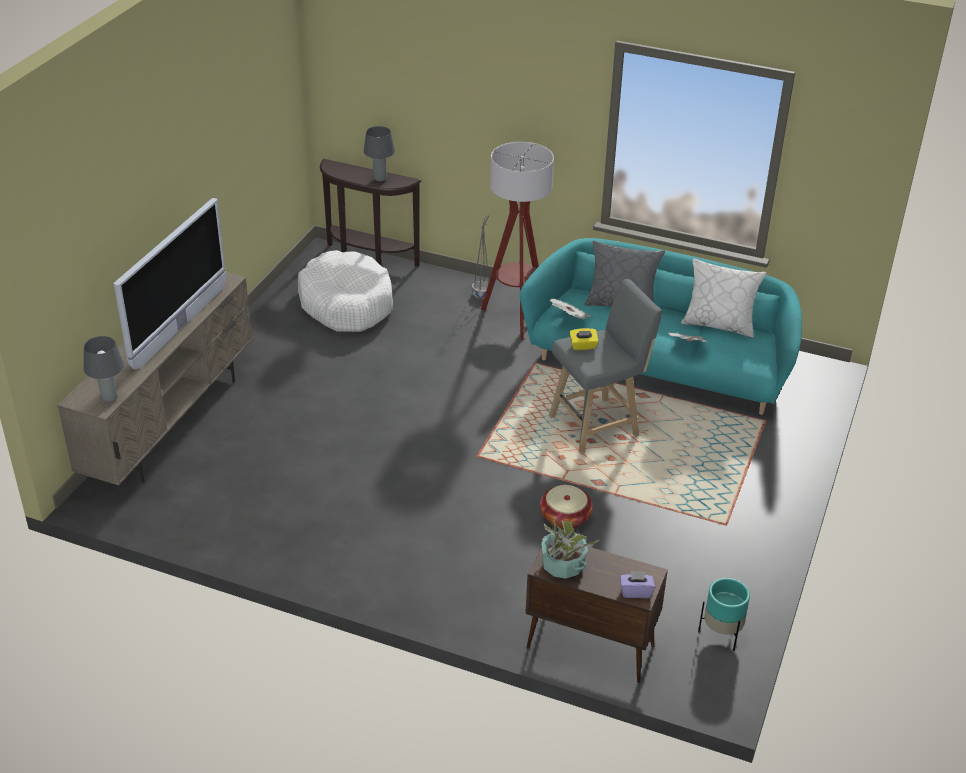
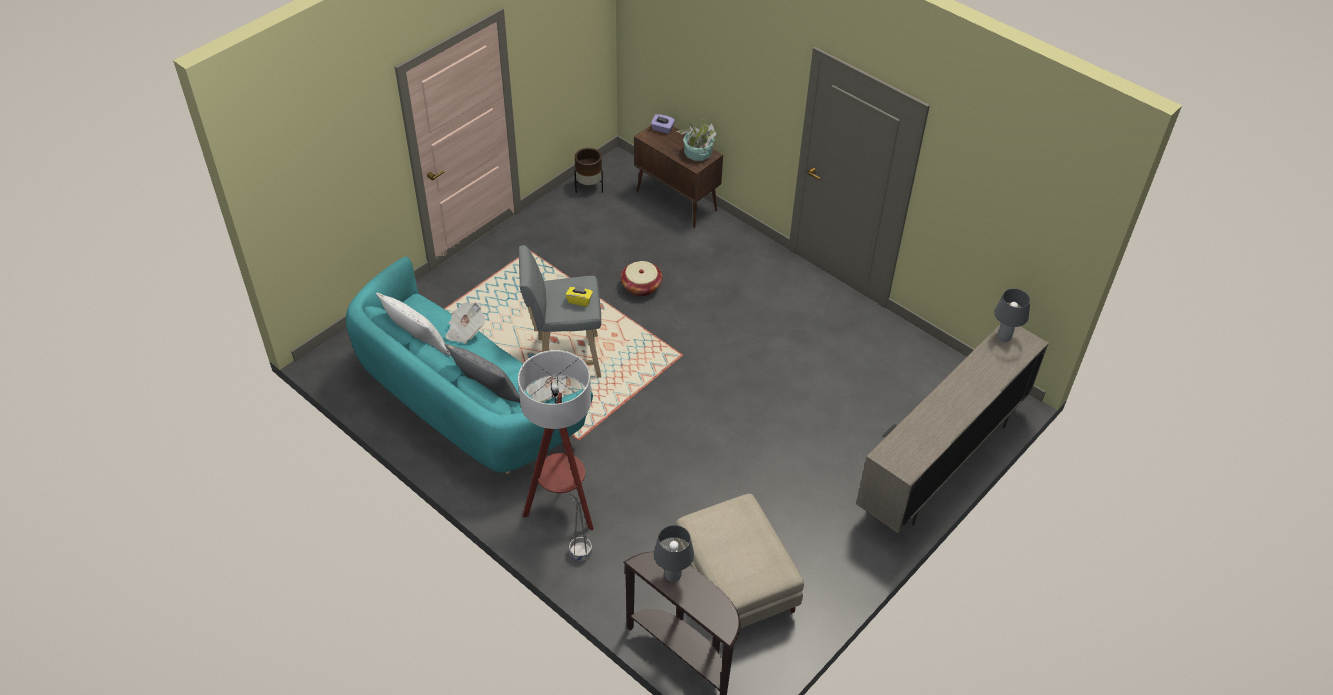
camera: 160 degrees left, 10 degrees up
television [114,198,226,369] -> none
white dog bed [298,250,393,332] -> beige ottoman [675,494,804,628]
turquoise planter [698,578,750,651] -> brown planter [575,148,603,193]

